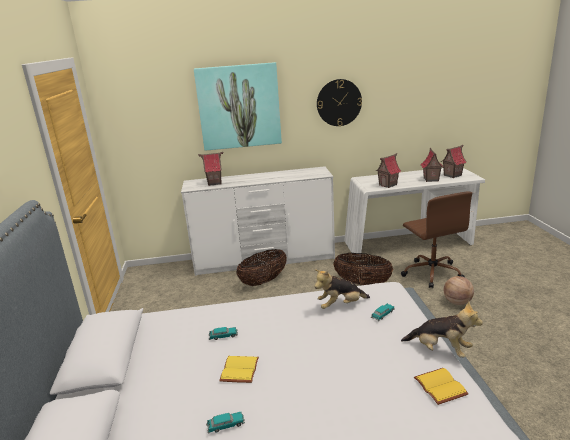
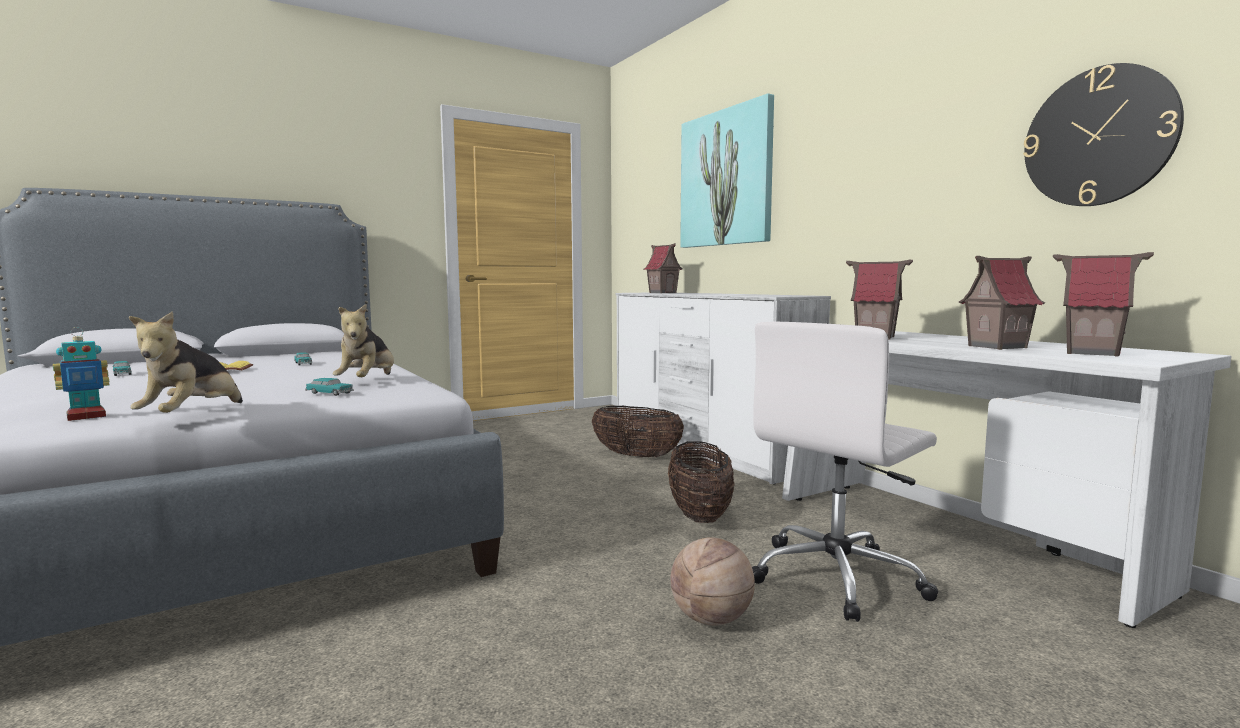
camera: 65 degrees right, 15 degrees down
plush toy [314,269,370,309] -> plush toy turned 135 degrees counterclockwise [332,304,394,377]
wall clock [317,79,362,126] -> wall clock moved to [1023,63,1184,206]
brown office chair [401,192,472,288] -> white office chair [752,321,938,622]
yellow book [414,368,469,405] -> toy robot [53,327,110,421]

